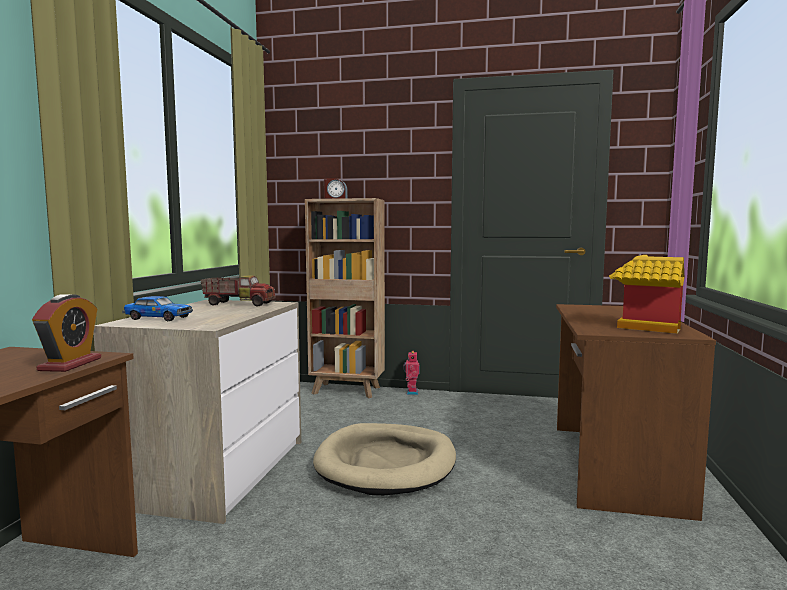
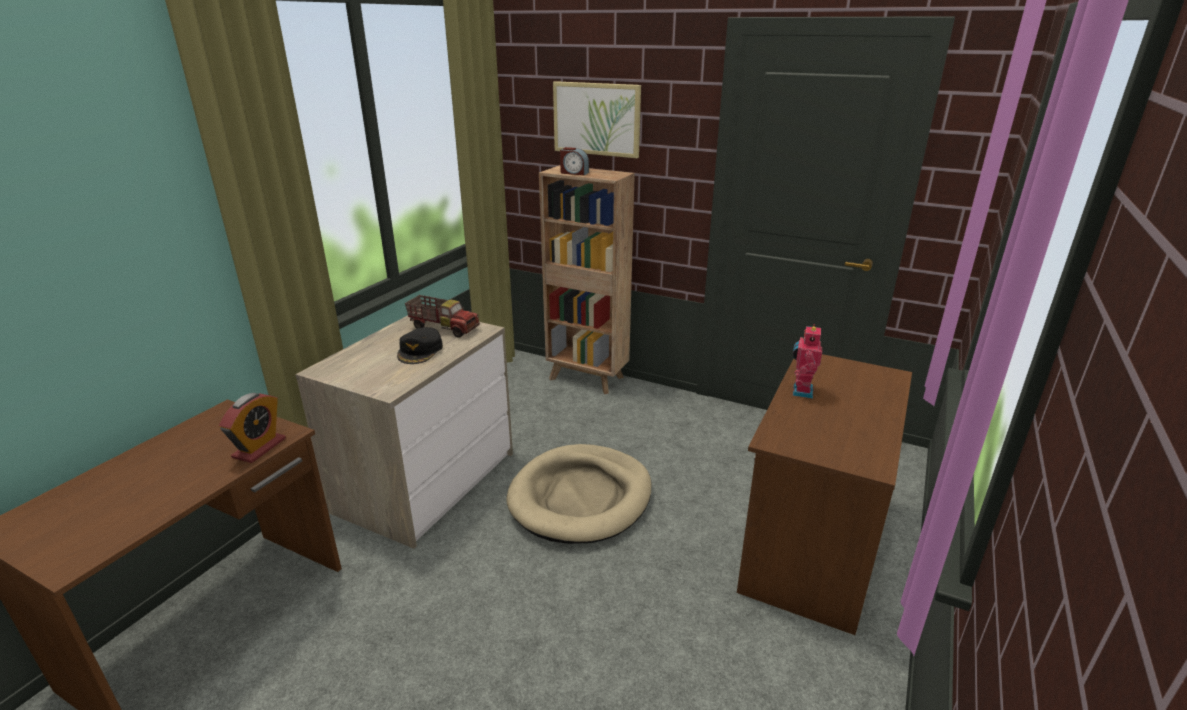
camera: 15 degrees right, 20 degrees up
toy car [122,296,193,321] -> none
toy robot [403,351,419,395] -> toy robot moved to [793,324,822,399]
toy house [609,255,684,334] -> none
none -> black cap [397,327,443,364]
none -> picture [553,81,641,158]

